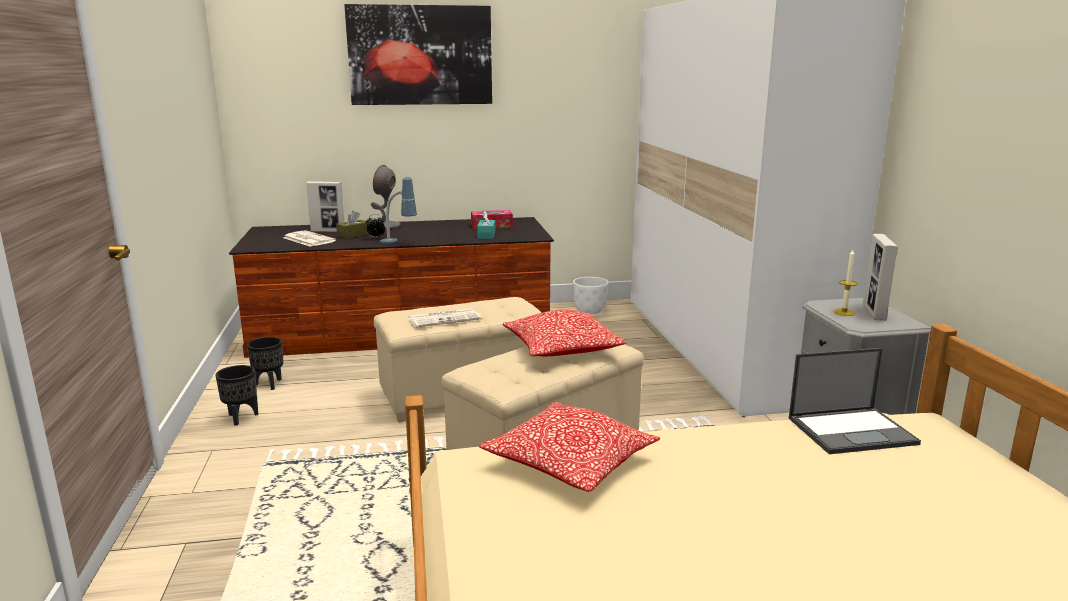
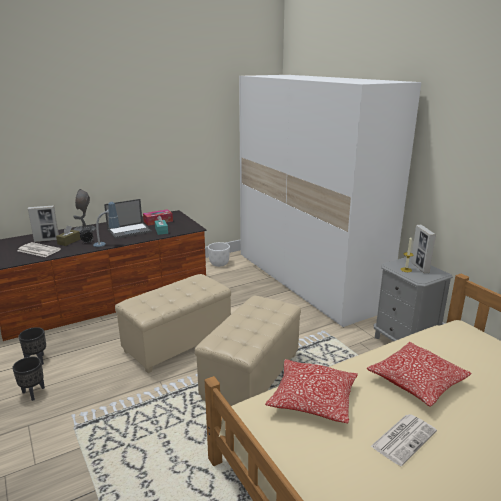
camera: 20 degrees left, 5 degrees up
picture [344,4,492,105] -> none
newspaper [409,308,481,327] -> newspaper moved to [370,414,437,466]
pillow [503,310,626,356] -> pillow moved to [367,342,472,407]
laptop [789,348,921,454] -> laptop moved to [104,199,152,239]

